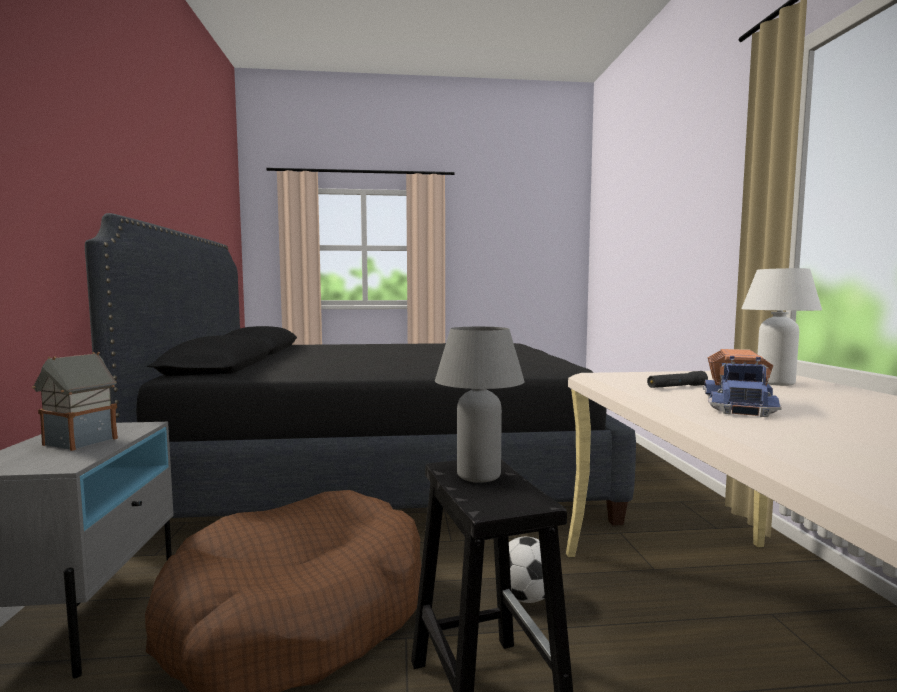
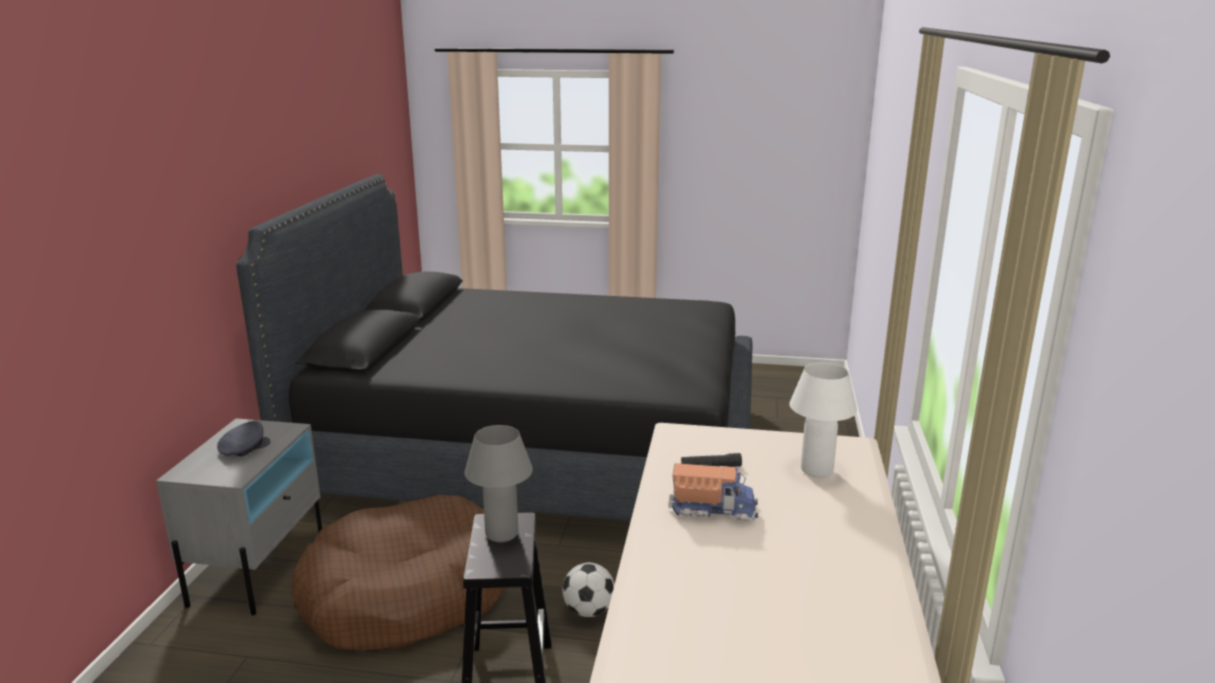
camera: 15 degrees right, 15 degrees up
toy house [32,352,118,451] -> grey cap [217,421,270,457]
toy truck [703,349,782,417] -> toy truck turned 120 degrees counterclockwise [668,463,758,521]

